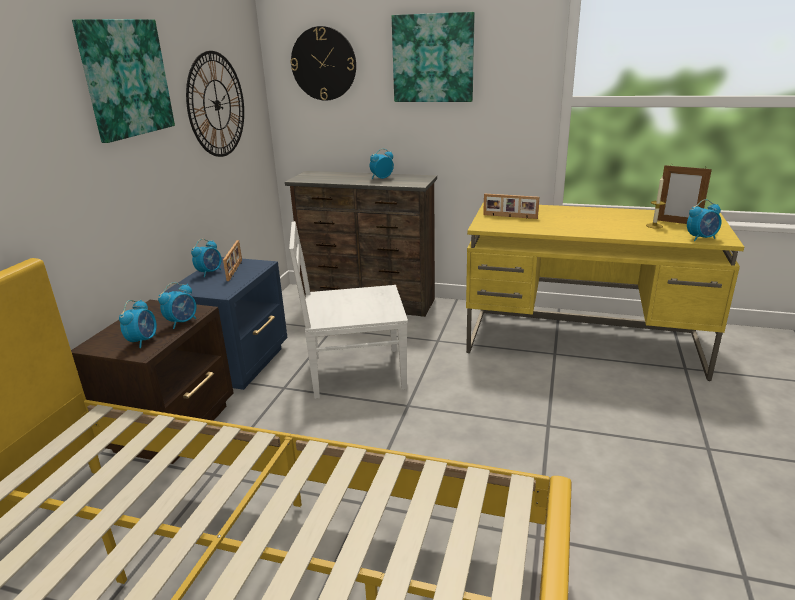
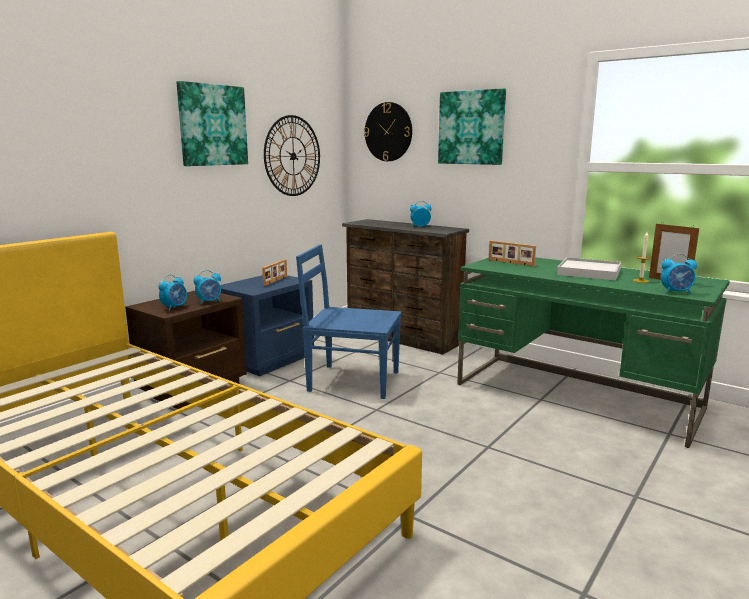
camera: 20 degrees right, 10 degrees down
alarm clock [191,239,221,277] -> none
white chair [289,221,408,399] -> blue chair [296,244,402,399]
yellow desk [466,202,744,381] -> green desk [457,257,730,448]
none -> white tray [557,257,621,280]

